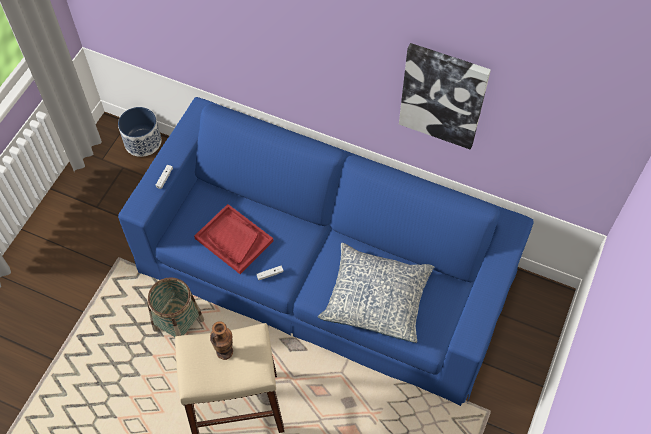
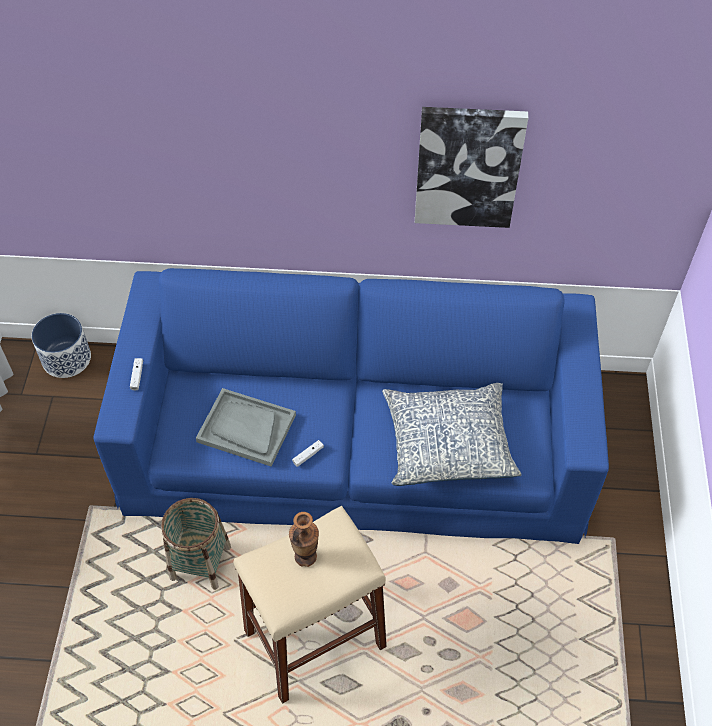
camera: 20 degrees left, 5 degrees down
red tray [194,204,273,274] -> grey tray [196,388,296,467]

